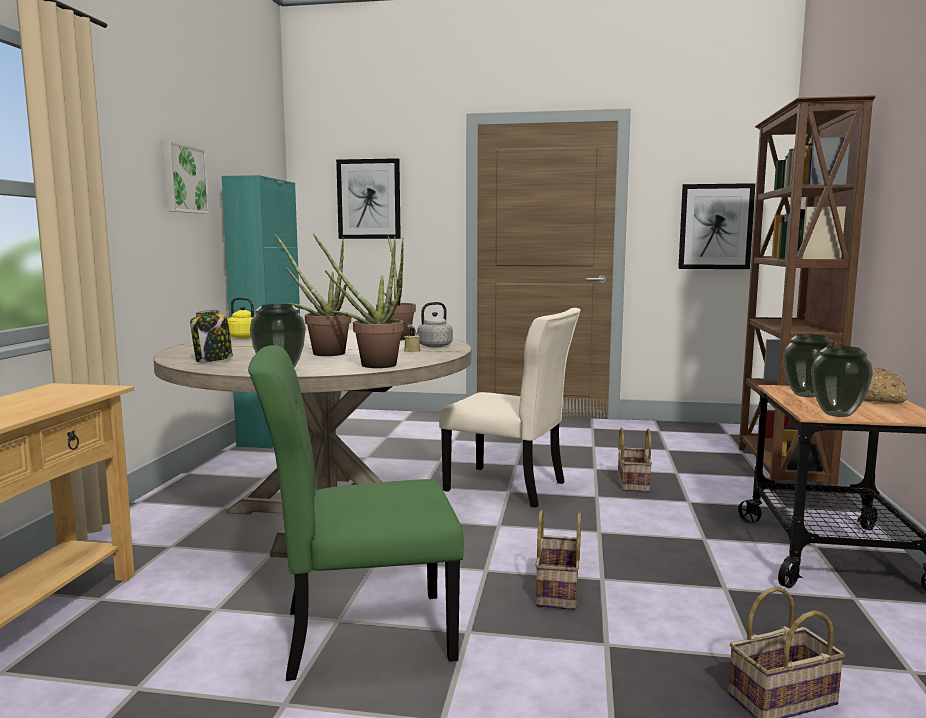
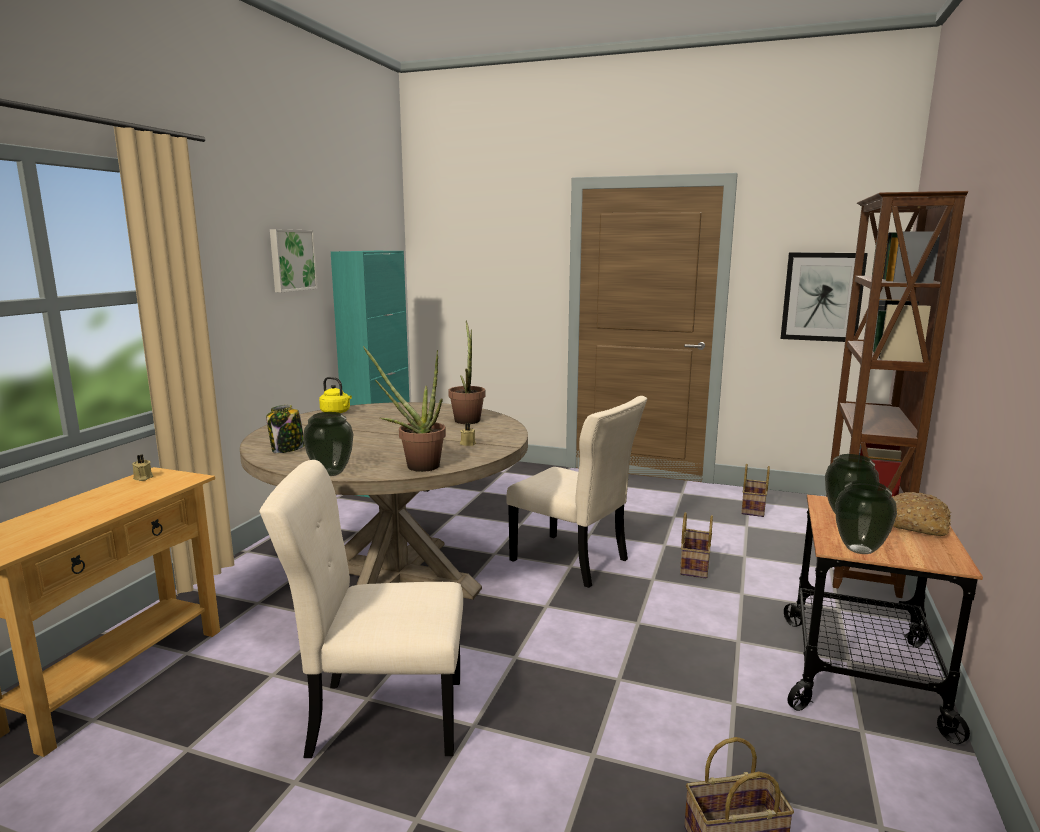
camera: 10 degrees right, 5 degrees up
green chair [248,345,464,681] -> beige chair [260,460,463,758]
potted plant [275,234,351,356] -> none
picture [336,158,401,239] -> none
grey kettle [407,302,453,348] -> none
basket [535,510,581,610] -> basket moved to [741,464,770,517]
none -> beige candle [132,455,153,481]

